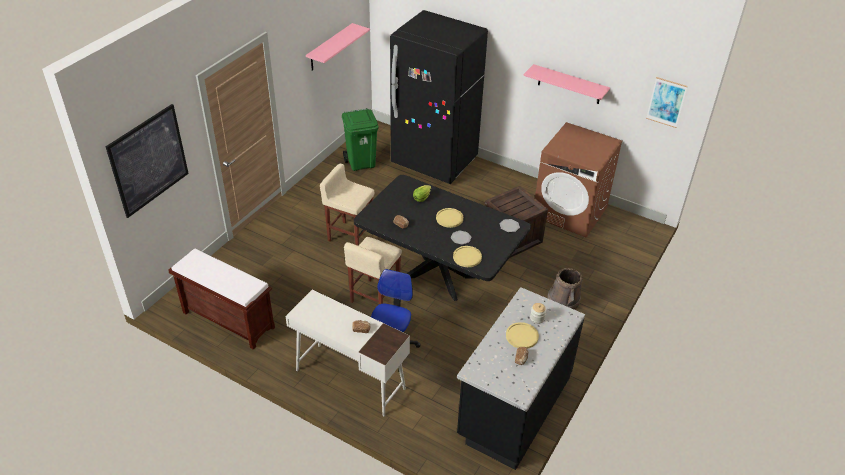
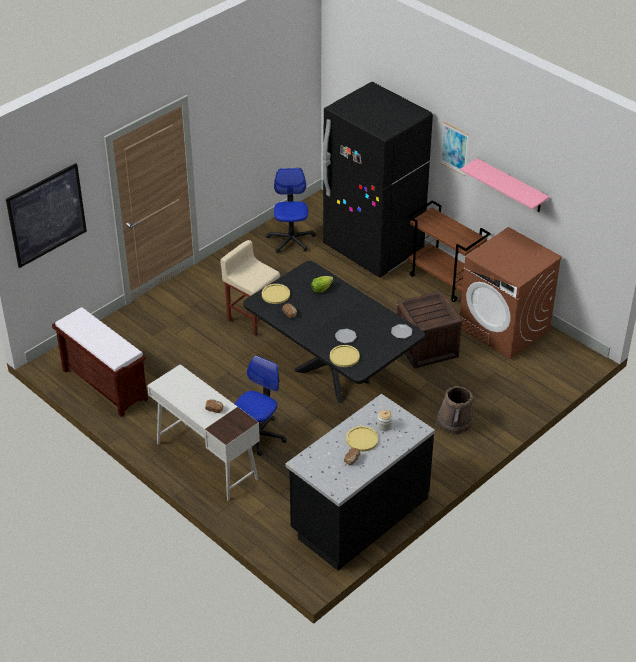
camera: 15 degrees right, 0 degrees up
pink shelf [306,23,370,71] -> none
green trash can [342,108,378,171] -> office chair [266,168,316,253]
beige stool [344,237,402,304] -> none
yellow plate [436,208,463,228] -> yellow plate moved to [262,284,290,304]
picture [646,77,688,128] -> picture moved to [440,121,469,176]
none -> brown cart [407,200,491,302]

